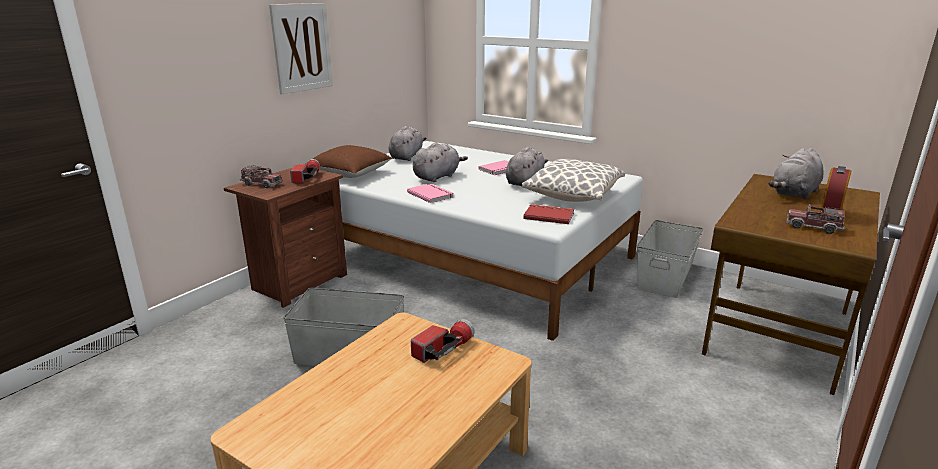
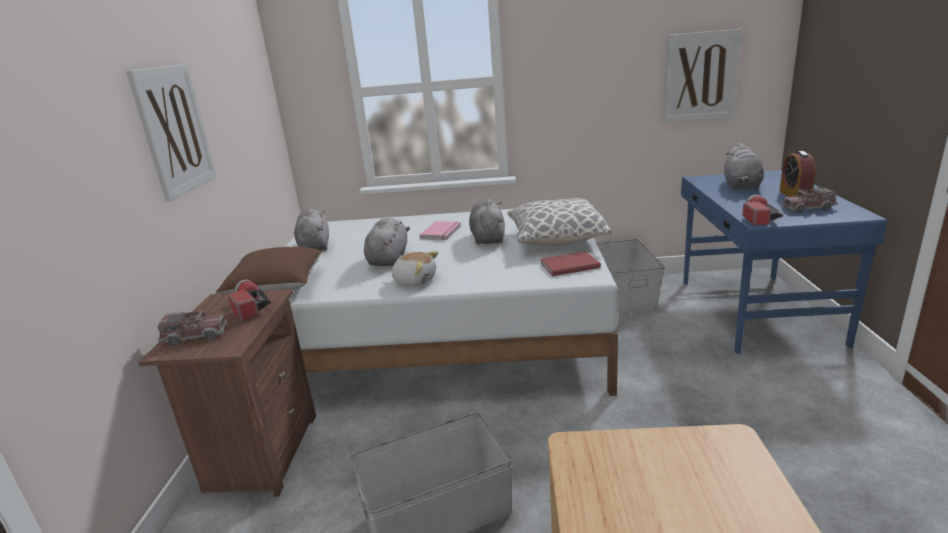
camera: 30 degrees left, 0 degrees up
pink book [407,183,454,203] -> plush toy [389,251,438,286]
flashlight [411,319,475,363] -> flashlight moved to [742,195,783,226]
brown desk [702,174,880,395] -> blue desk [681,170,887,354]
none -> picture [664,29,741,123]

